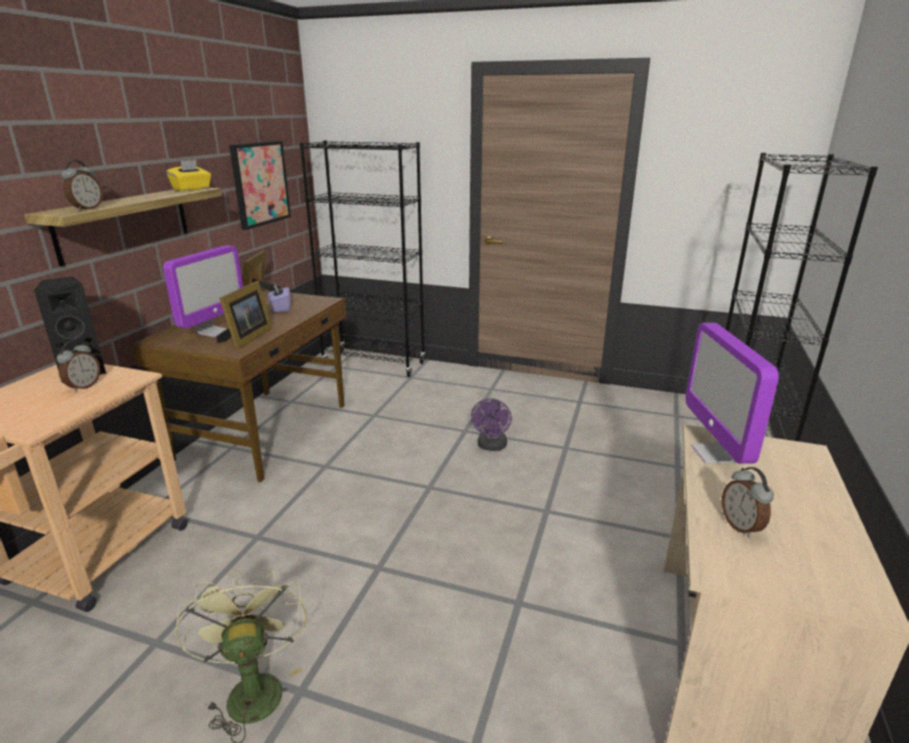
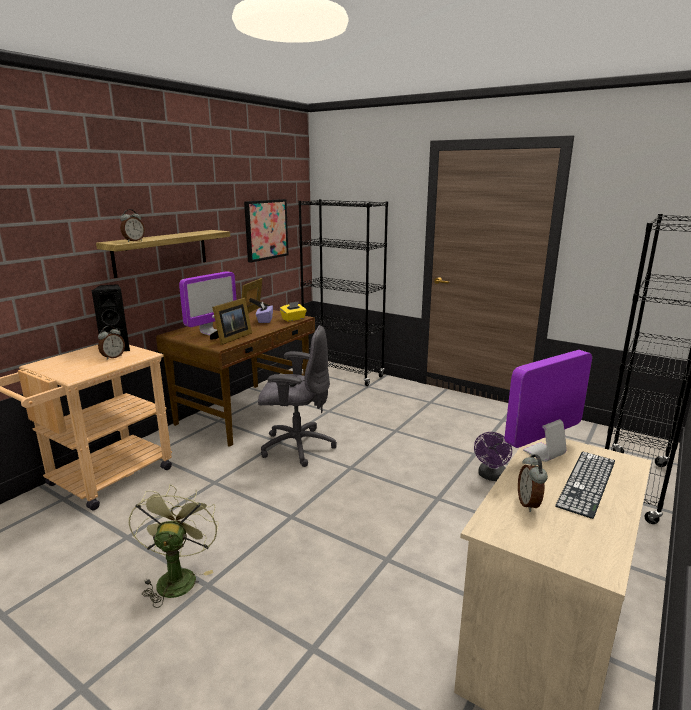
camera: 15 degrees right, 5 degrees down
yellow tissue box [166,160,211,191] -> yellow tissue box moved to [280,301,307,322]
purple fan [471,399,512,451] -> purple fan moved to [474,432,512,481]
monitor [685,323,779,464] -> monitor turned 45 degrees clockwise [505,350,592,462]
none -> grey office chair [258,325,337,467]
none -> keyboard [555,451,615,519]

